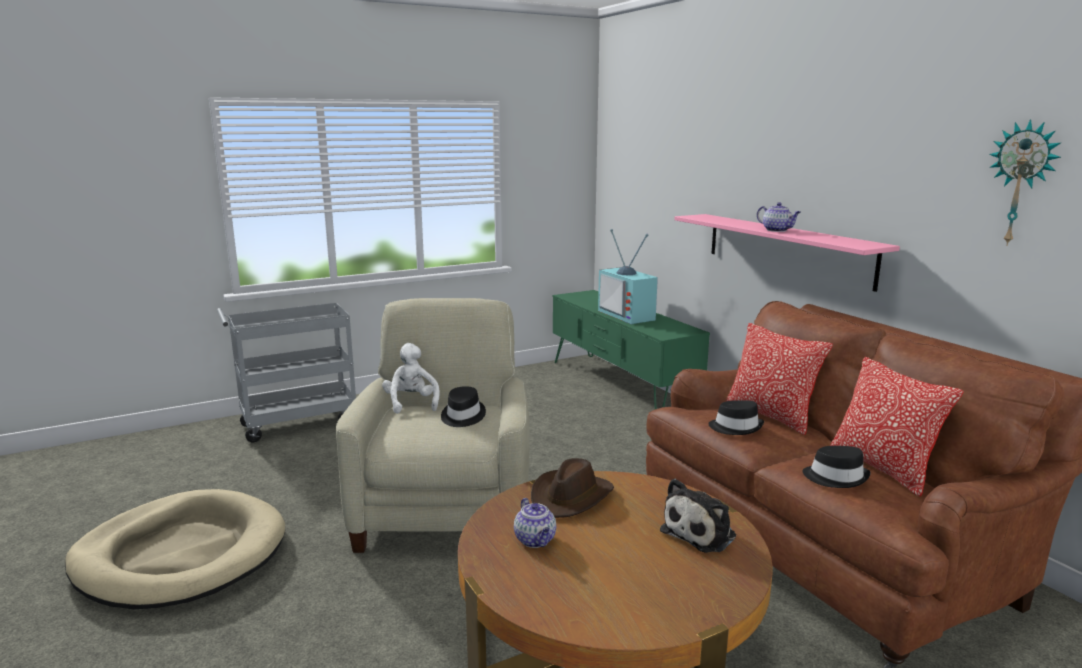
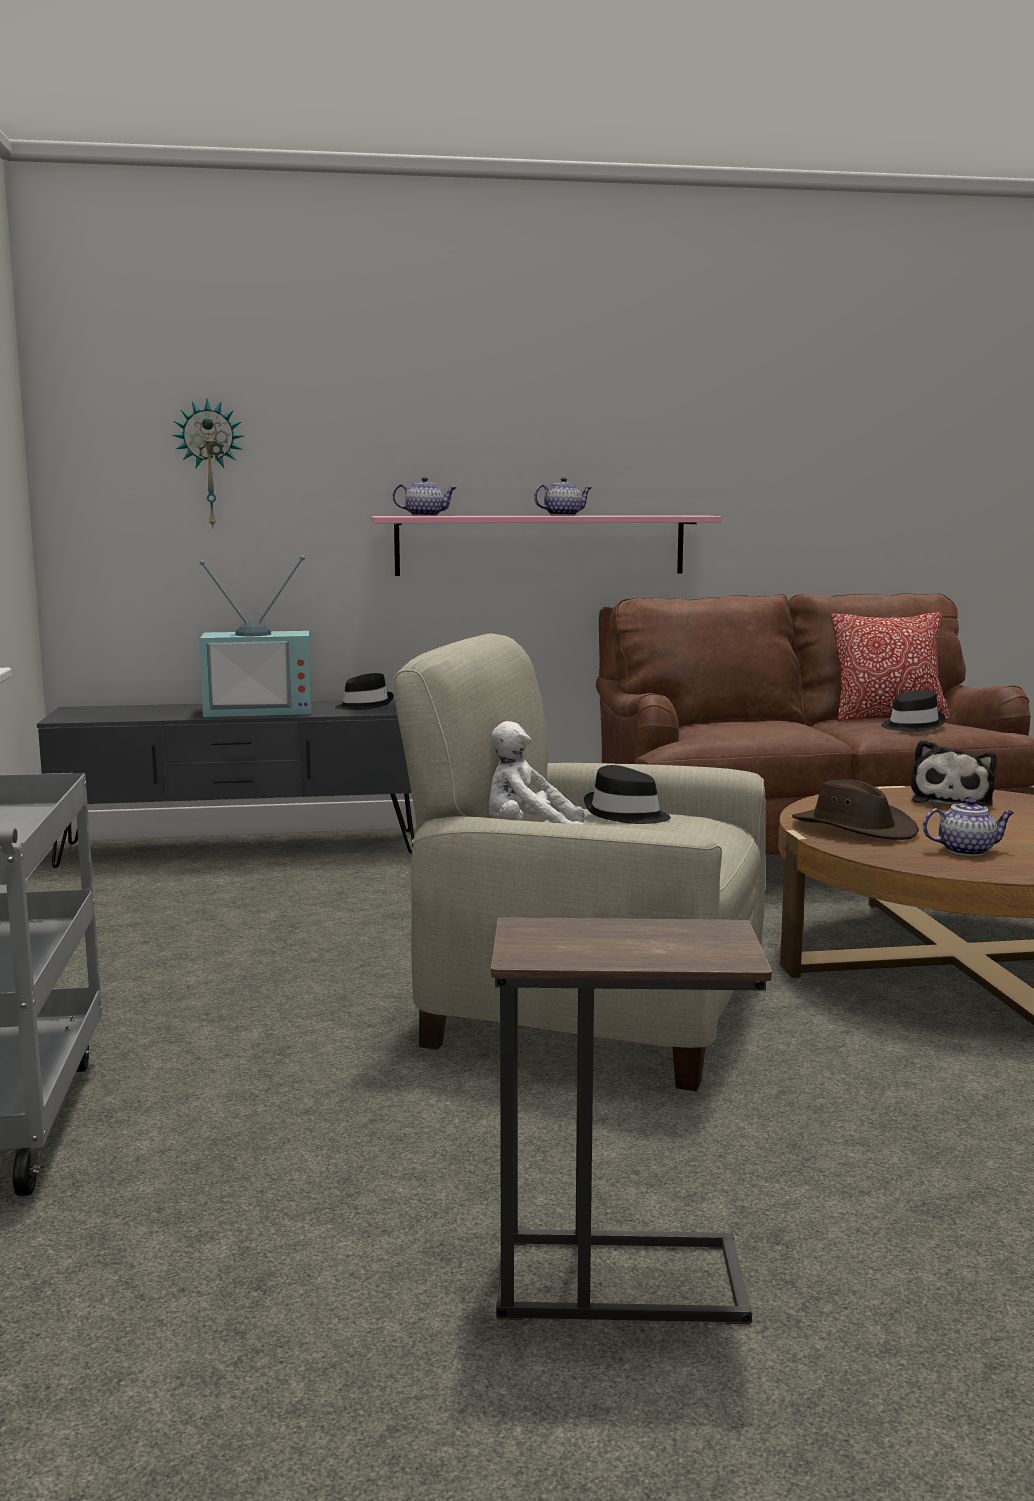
camera: 70 degrees left, 5 degrees down
beige dog bed [65,489,285,609] -> brown side table [491,917,772,1324]
green tv stand [553,290,710,409] -> grey tv stand [37,699,414,868]
plush toy [660,479,736,553] -> plush toy turned 45 degrees clockwise [910,740,997,806]
black hat [708,400,764,435] -> black hat moved to [335,673,394,710]
pillow [725,323,833,435] -> none
wall clock [989,119,1061,246] -> wall clock moved to [172,399,244,530]
none -> teapot [393,477,456,516]

